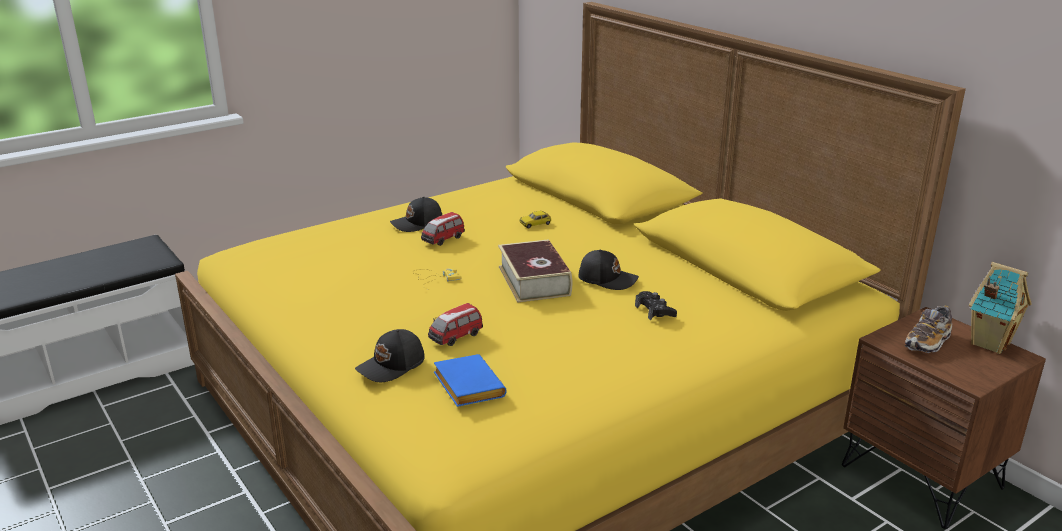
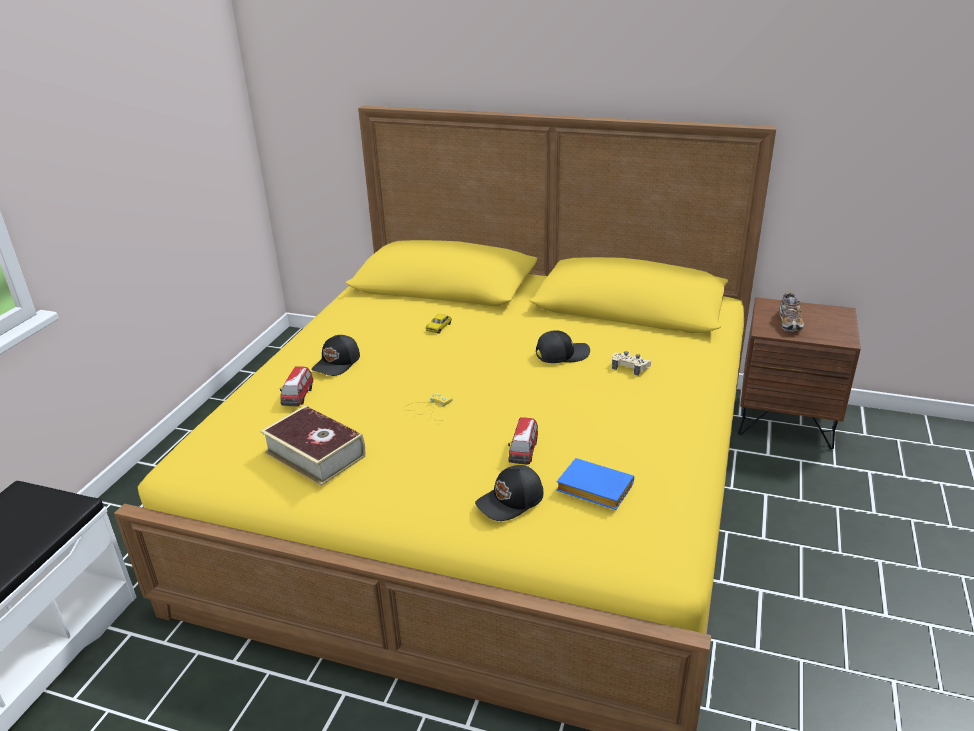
camera: 35 degrees left, 5 degrees up
black cap [355,329,425,382] -> black cap turned 45 degrees clockwise [475,465,543,521]
toy car [421,212,465,246] -> toy car moved to [280,366,313,406]
book [498,239,572,303] -> book moved to [260,405,365,486]
black game controller [635,291,677,320] -> beige game controller [612,351,651,375]
toy house [969,262,1031,354] -> none

